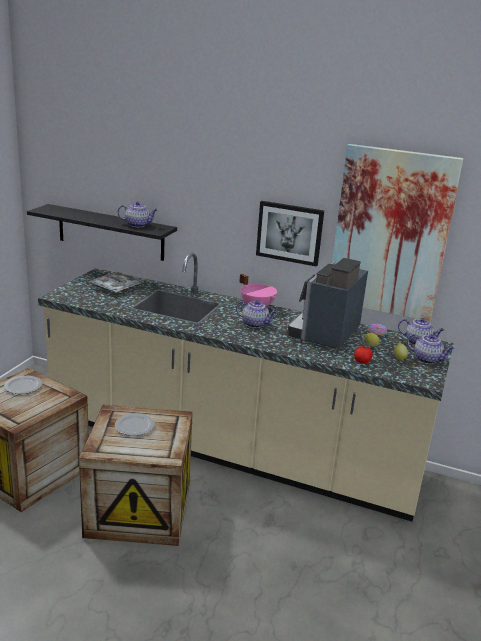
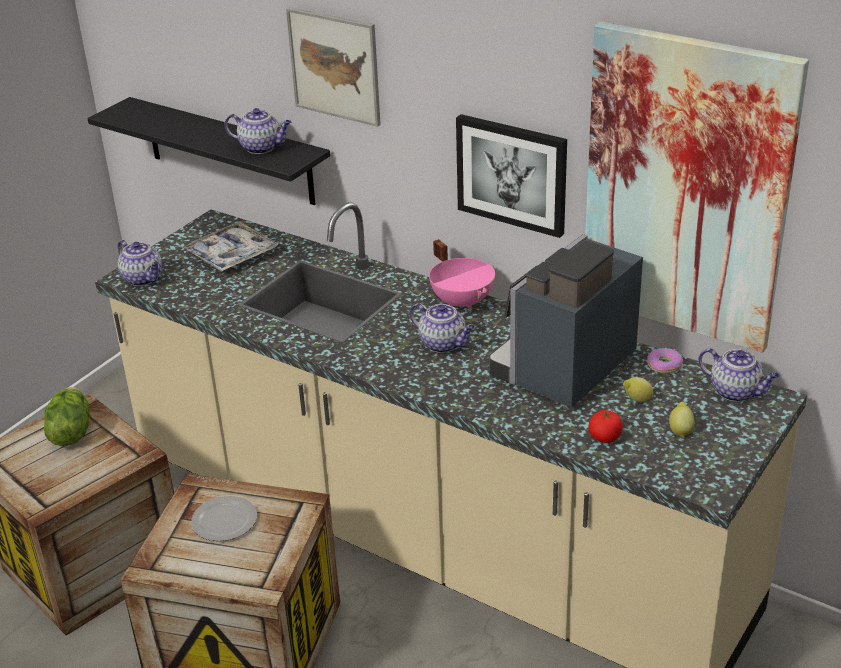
camera: 15 degrees right, 10 degrees up
plate [4,376,42,394] -> lettuce [44,387,90,446]
teapot [407,334,454,364] -> teapot moved to [118,240,162,286]
none -> picture [286,7,381,127]

